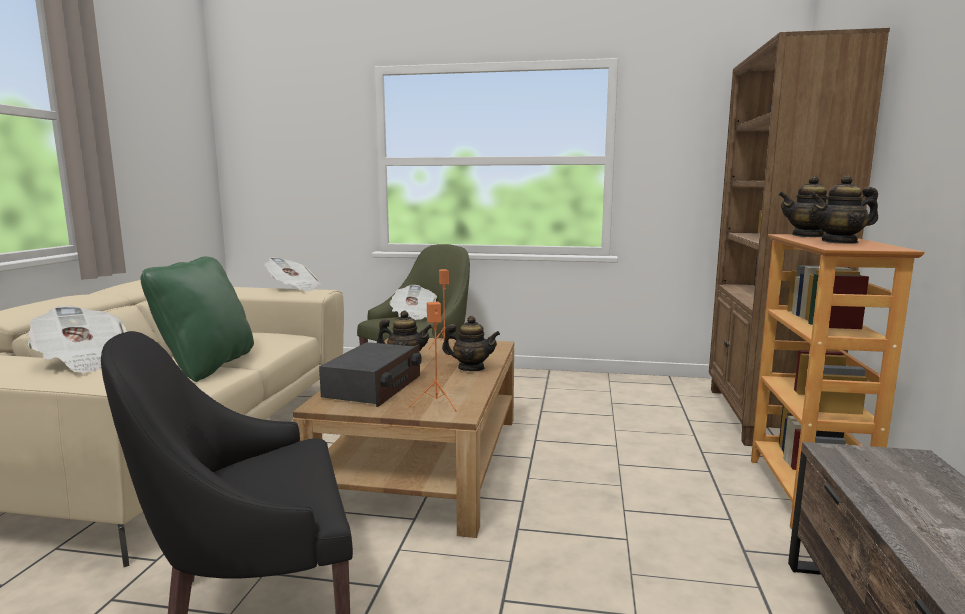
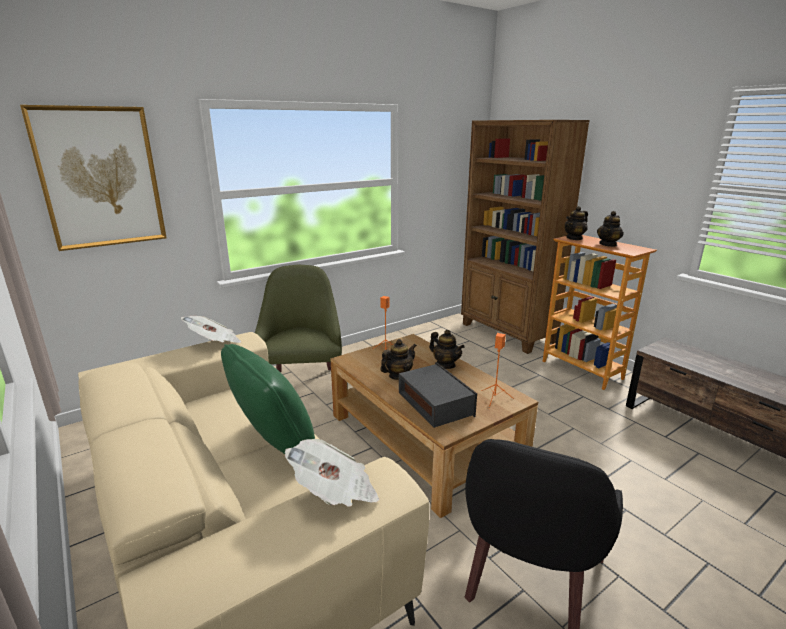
camera: 45 degrees left, 10 degrees up
newspaper [389,285,437,320] -> none
teapot [442,316,500,371] -> teapot turned 75 degrees clockwise [429,330,465,369]
none -> picture [20,105,167,251]

